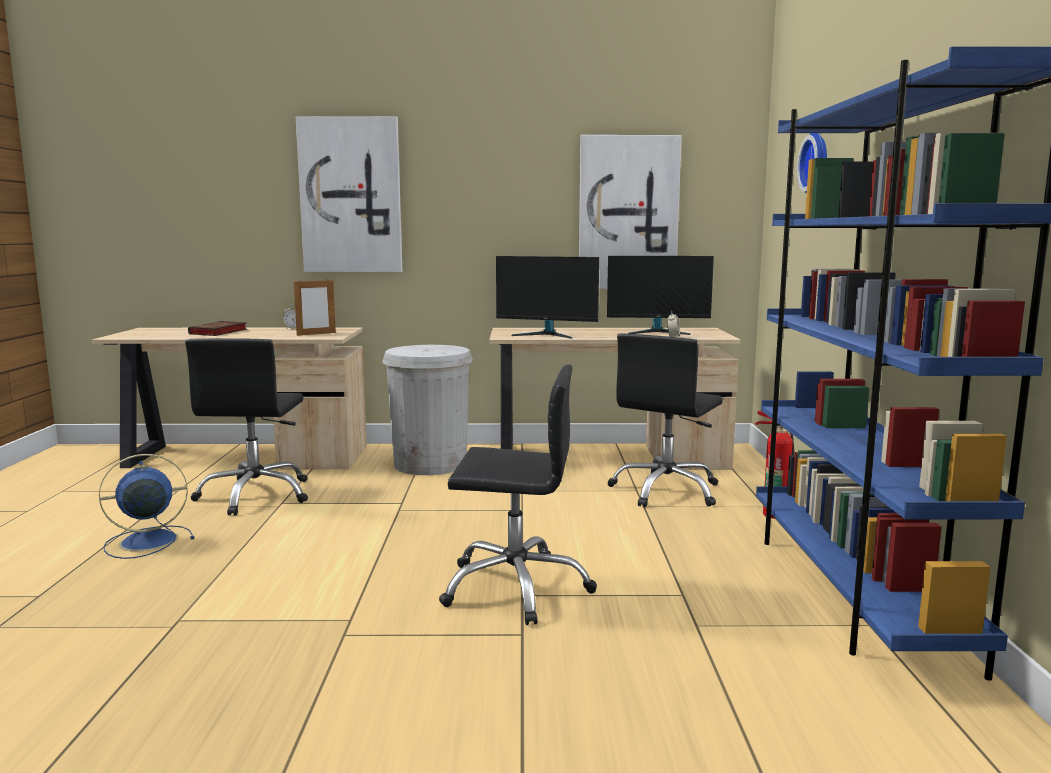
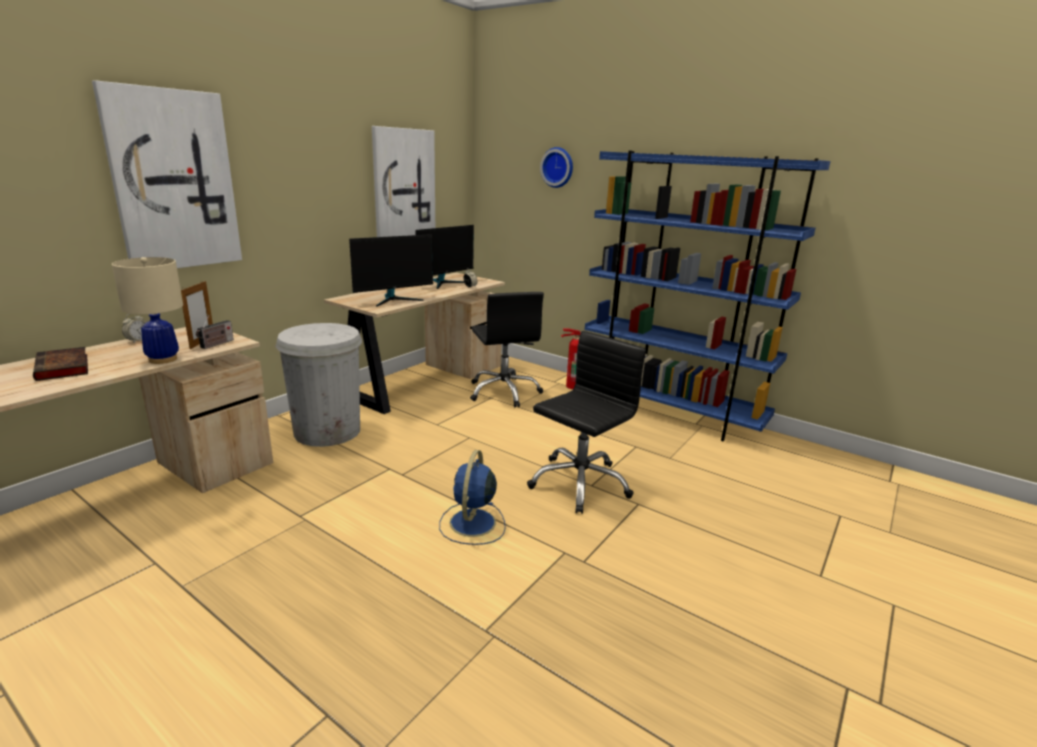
camera: 55 degrees left, 10 degrees up
blue fan [99,454,194,559] -> blue fan moved to [439,450,506,545]
black office chair [185,338,308,515] -> none
none -> beige table lamp [112,257,183,364]
none -> radio [196,315,234,349]

